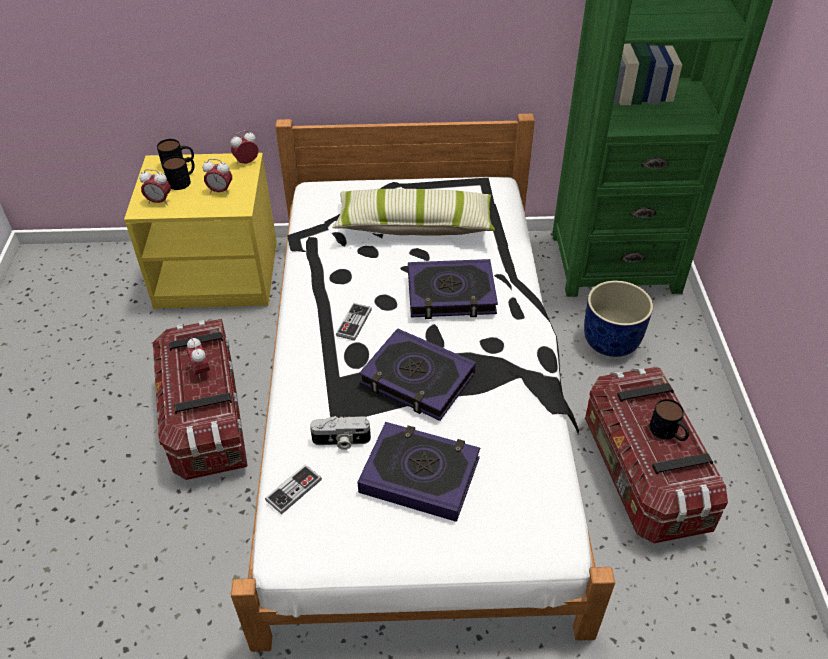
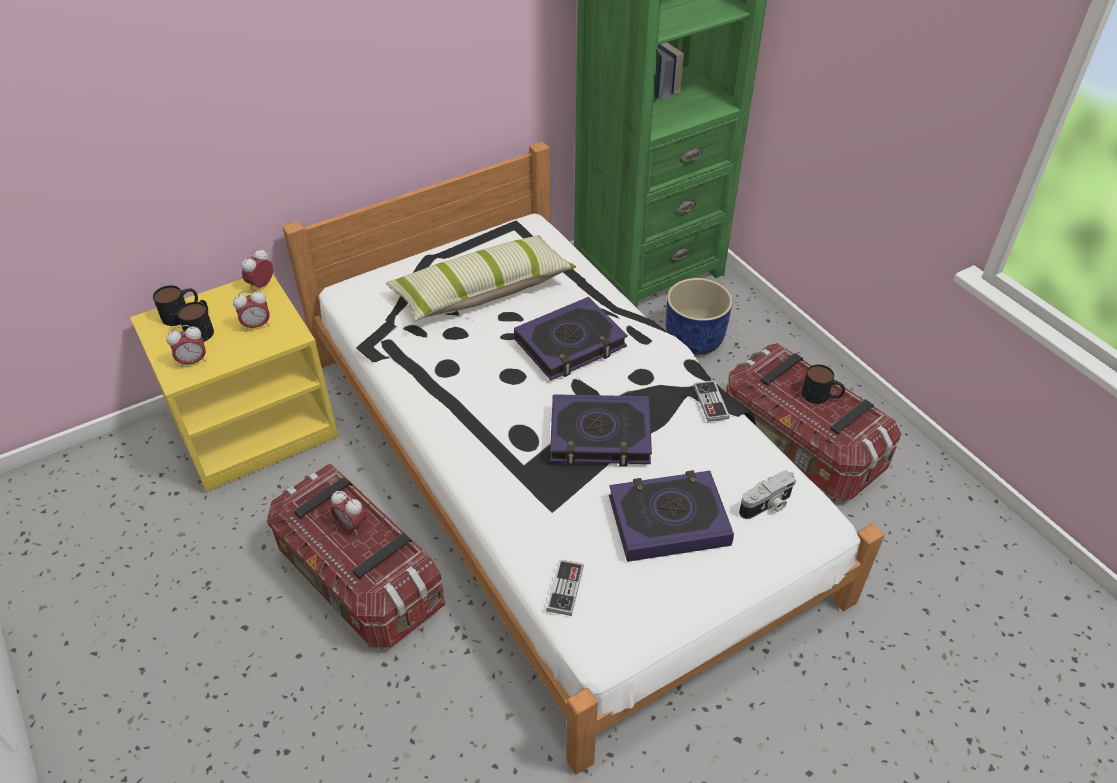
camera: 30 degrees left, 0 degrees up
camera [310,416,371,450] -> camera moved to [739,471,796,519]
game controller [336,303,372,341] -> game controller moved to [694,380,729,422]

